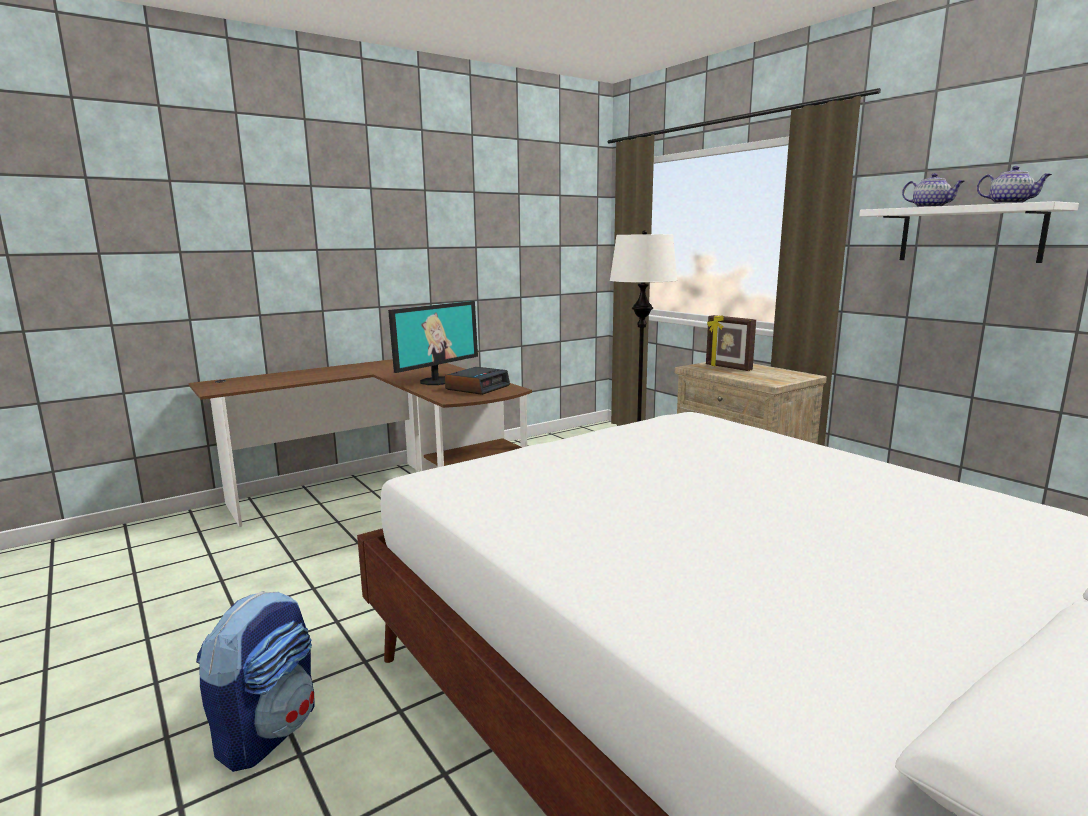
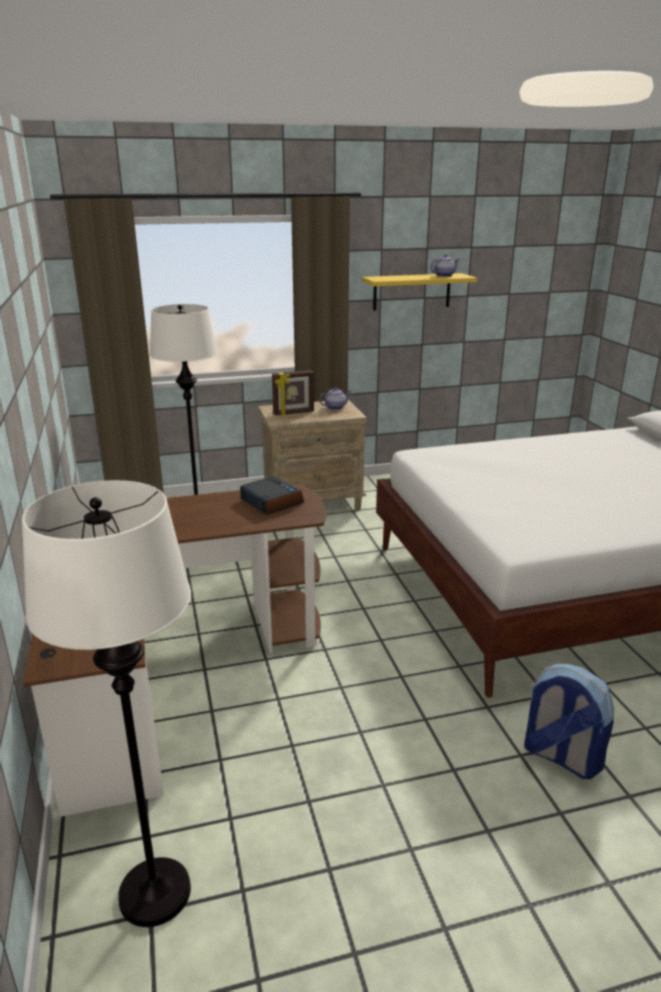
camera: 70 degrees left, 10 degrees up
monitor [388,301,478,385] -> none
white shelf [859,201,1079,263] -> yellow shelf [362,273,477,311]
teapot [902,173,965,207] -> teapot moved to [319,387,351,410]
none -> white floor lamp [22,480,191,927]

